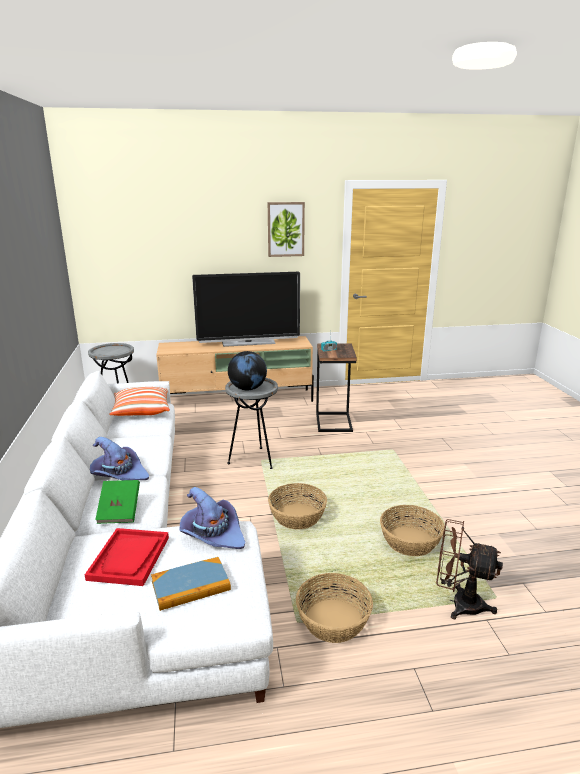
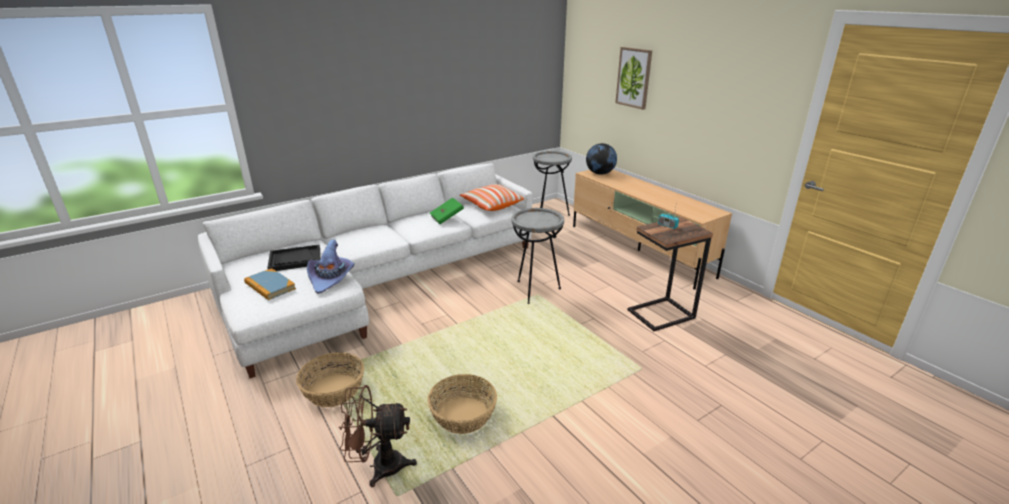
camera: 65 degrees right, 5 degrees up
red tray [85,528,169,586] -> black tray [267,245,320,271]
purple hat [90,437,149,480] -> none
green book [95,480,140,524] -> green book moved to [430,198,464,224]
television [192,272,300,347] -> none
globe [228,351,267,390] -> globe moved to [586,143,617,175]
picture [268,202,305,257] -> picture moved to [615,47,652,110]
basket [268,483,327,530] -> none
brown fan [436,519,503,619] -> brown fan turned 90 degrees counterclockwise [339,385,417,487]

